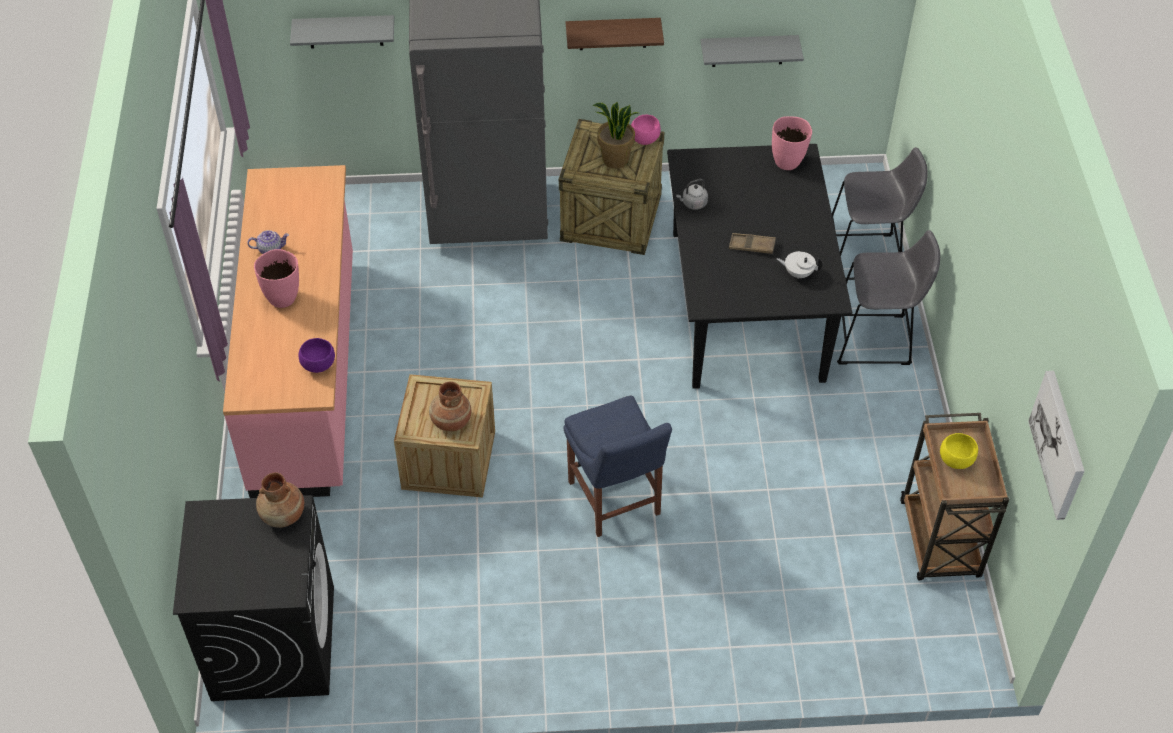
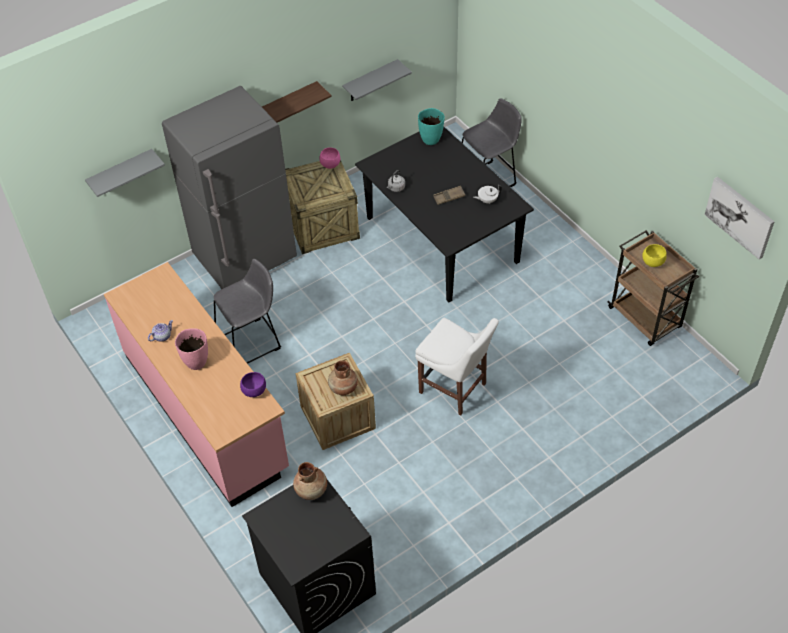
camera: 30 degrees left, 0 degrees up
blue chair [563,396,672,537] -> white chair [415,318,499,416]
potted plant [593,102,638,169] -> none
pink vase [772,116,812,170] -> turquoise vase [418,108,445,145]
grey stool [837,230,940,365] -> grey stool moved to [214,259,281,364]

